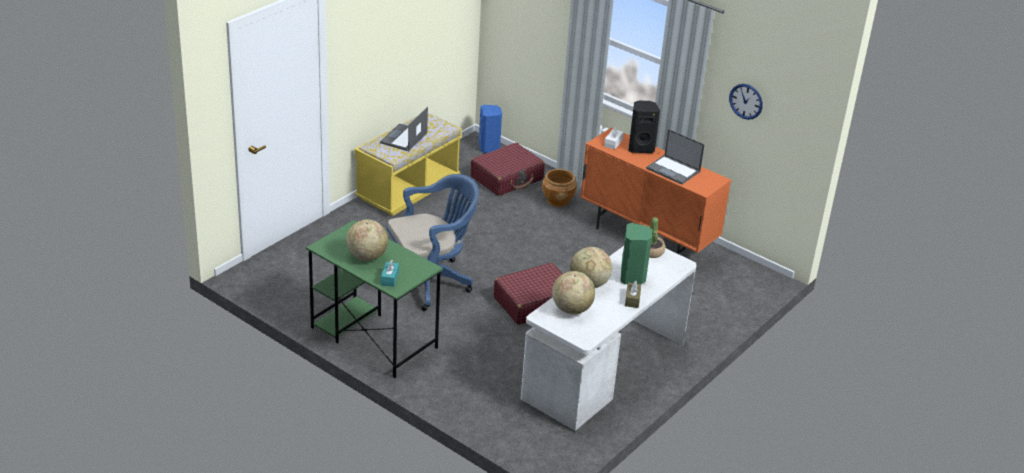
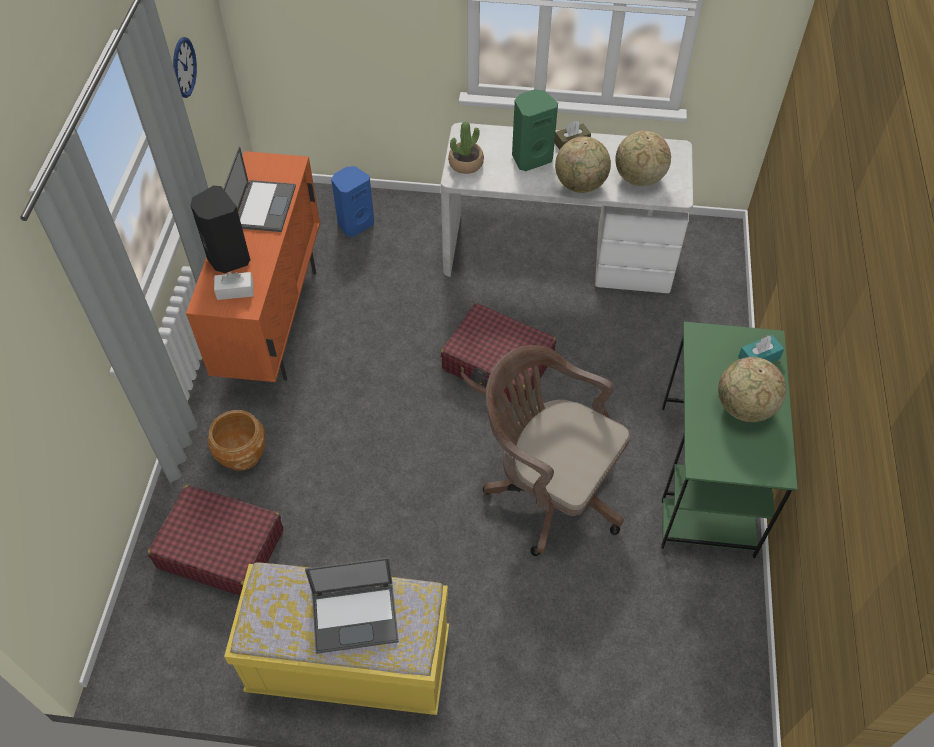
camera: 120 degrees left, 20 degrees up
blue office chair [387,174,479,311] -> brown office chair [483,345,630,556]
blue speaker [479,105,502,153] -> blue speaker moved to [331,166,374,237]

